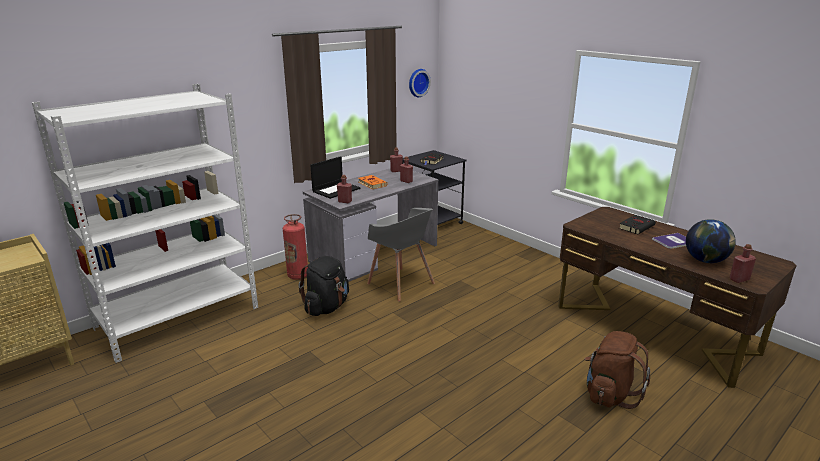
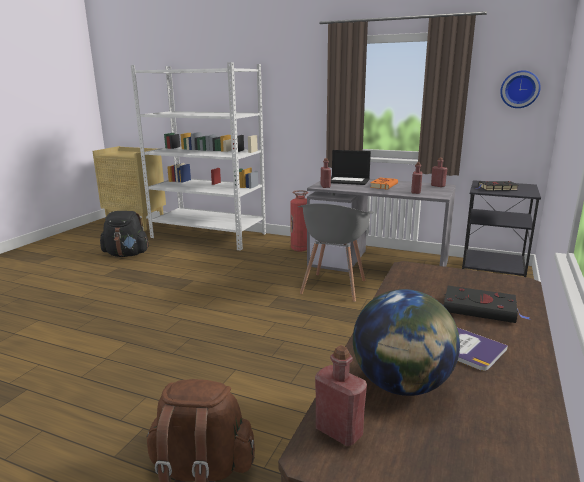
camera: 65 degrees right, 5 degrees down
black backpack [299,256,349,316] -> black backpack moved to [100,211,149,257]

